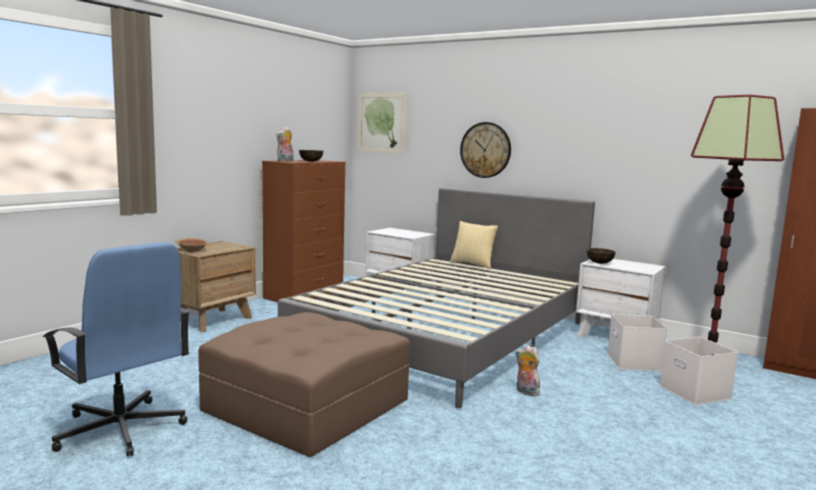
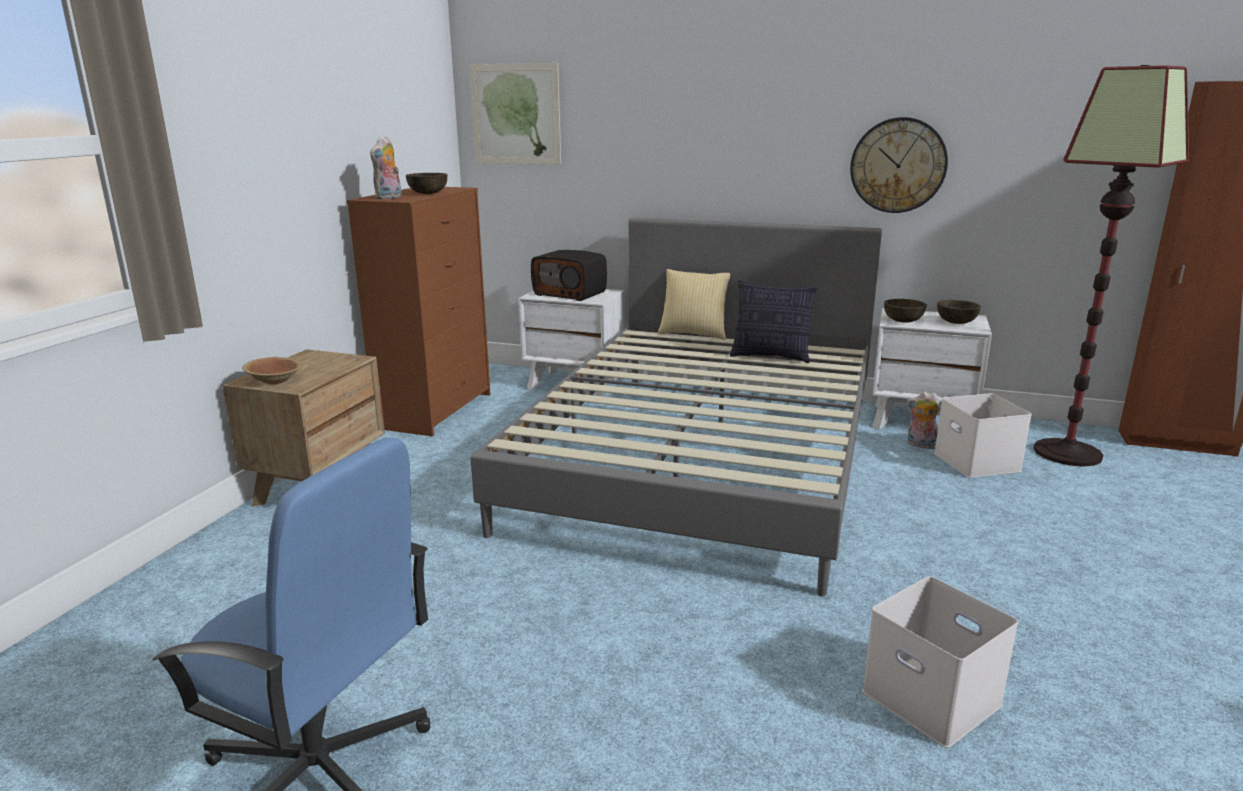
camera: 15 degrees left, 10 degrees up
brown ottoman [198,312,410,457] -> none
wall clock [460,122,511,178] -> wall clock moved to [850,117,948,213]
plush toy [516,345,540,396] -> plush toy moved to [907,392,941,449]
white storage box [659,337,738,405] -> white storage box moved to [862,576,1018,748]
none -> radio [531,250,607,301]
none -> pillow [730,280,817,363]
none -> brown bowl [937,300,981,324]

